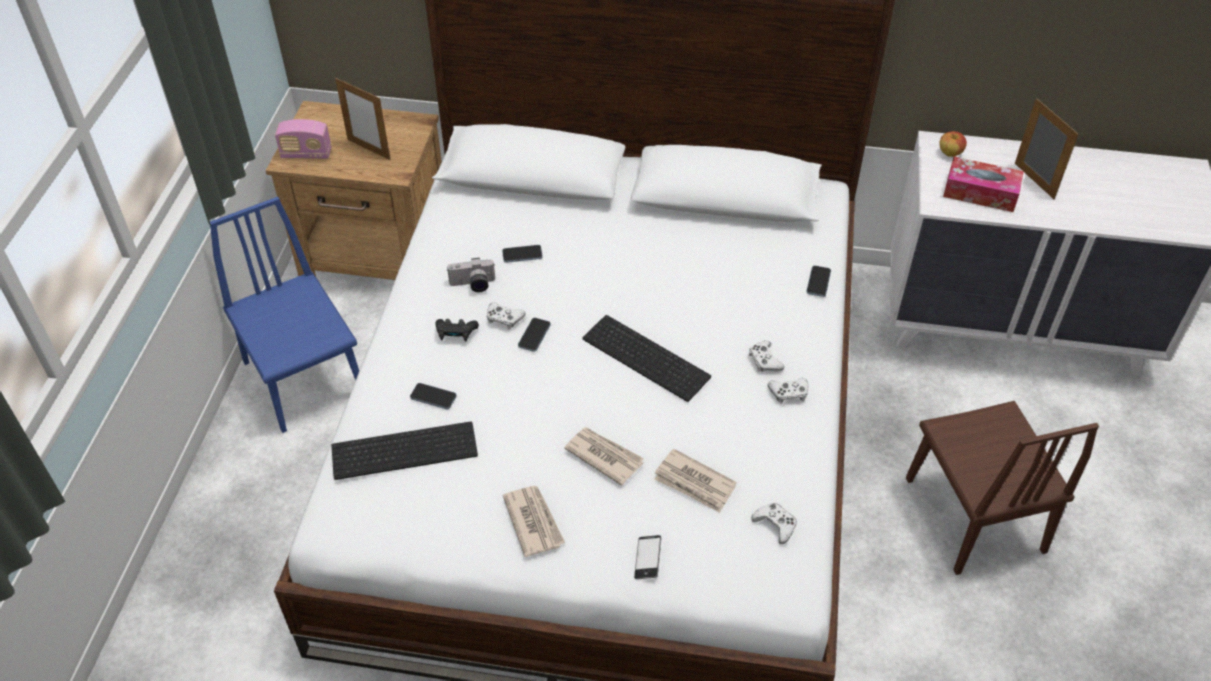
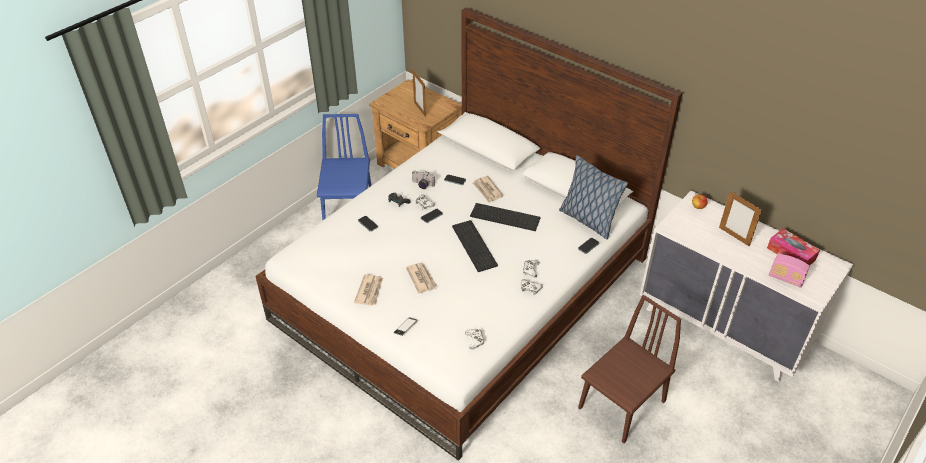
camera: 30 degrees right, 5 degrees down
radio [275,119,331,159] -> radio moved to [769,254,810,288]
keyboard [331,421,478,480] -> keyboard moved to [470,203,541,231]
newspaper [654,449,737,513] -> newspaper moved to [473,176,503,203]
brown chair [906,401,1099,575] -> brown chair turned 150 degrees counterclockwise [578,295,681,443]
tissue box [943,157,1024,212] -> tissue box moved to [767,228,820,266]
picture frame [1015,98,1078,199] -> picture frame turned 135 degrees clockwise [719,191,762,247]
none -> pillow [559,155,628,240]

